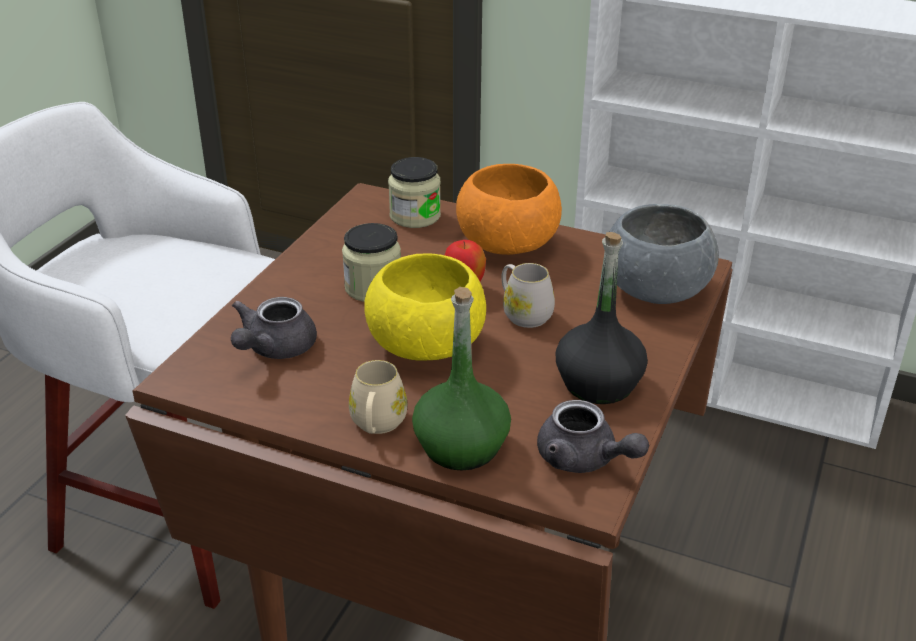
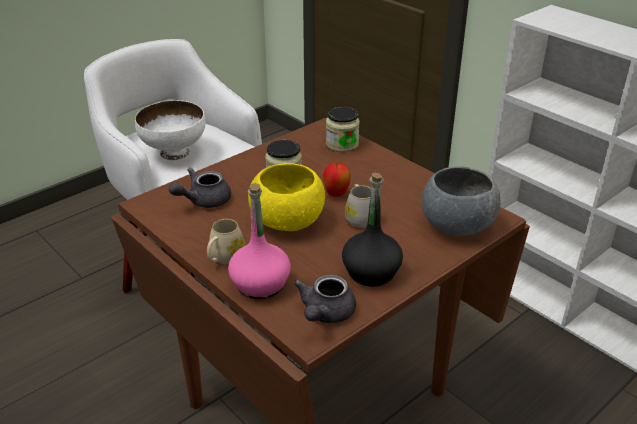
camera: 25 degrees right, 0 degrees up
green bottle [412,287,511,470] -> pink bottle [228,183,291,299]
orange bowl [456,164,562,255] -> none
grey teapot [537,400,649,473] -> grey teapot turned 45 degrees clockwise [293,275,356,323]
none -> white bowl [135,100,206,160]

